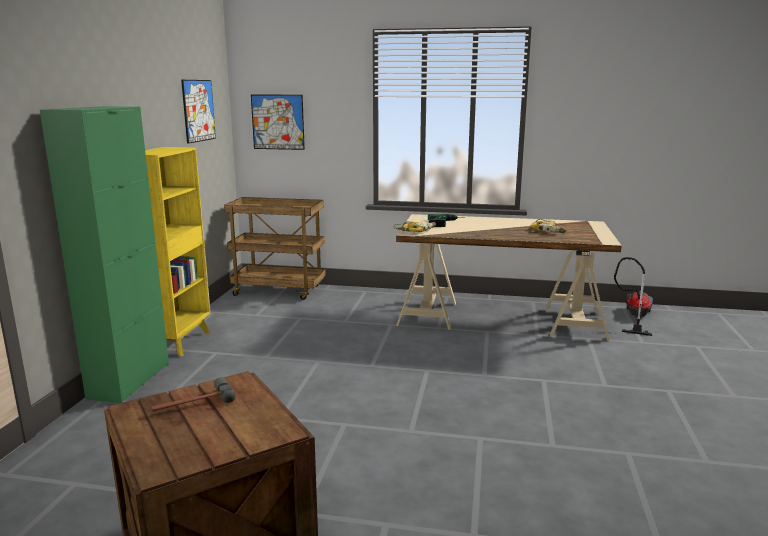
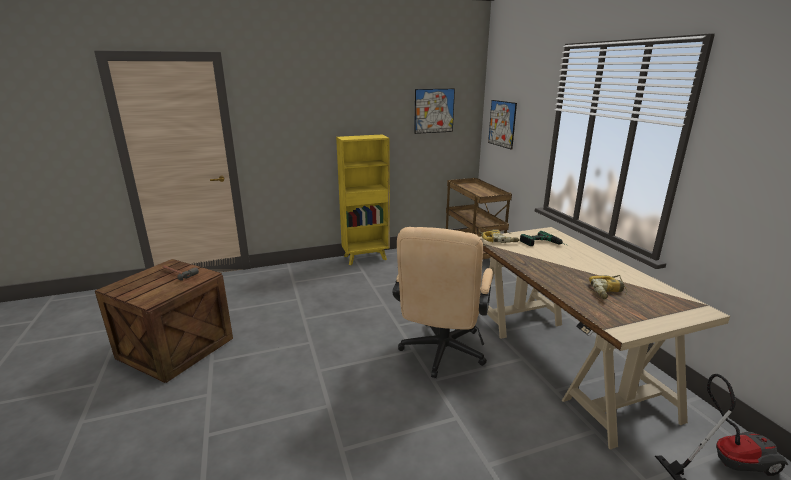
camera: 60 degrees right, 5 degrees up
green cabinet [40,106,169,403] -> none
none -> beige office chair [392,227,493,378]

